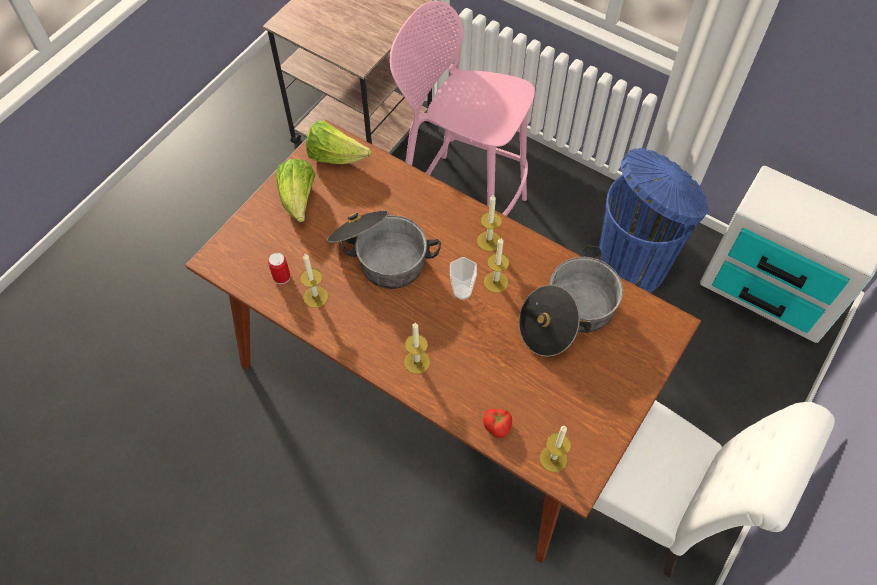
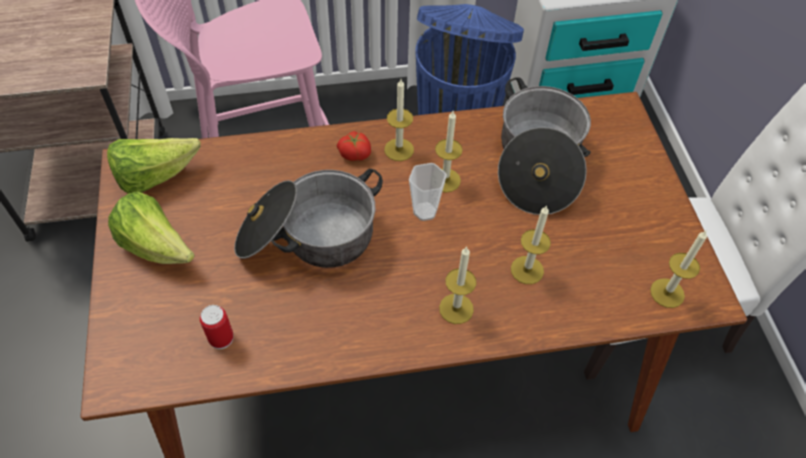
camera: 45 degrees left, 5 degrees down
candle [300,254,328,308] -> candle moved to [511,205,551,284]
tomato [483,409,512,438] -> tomato moved to [337,131,371,161]

